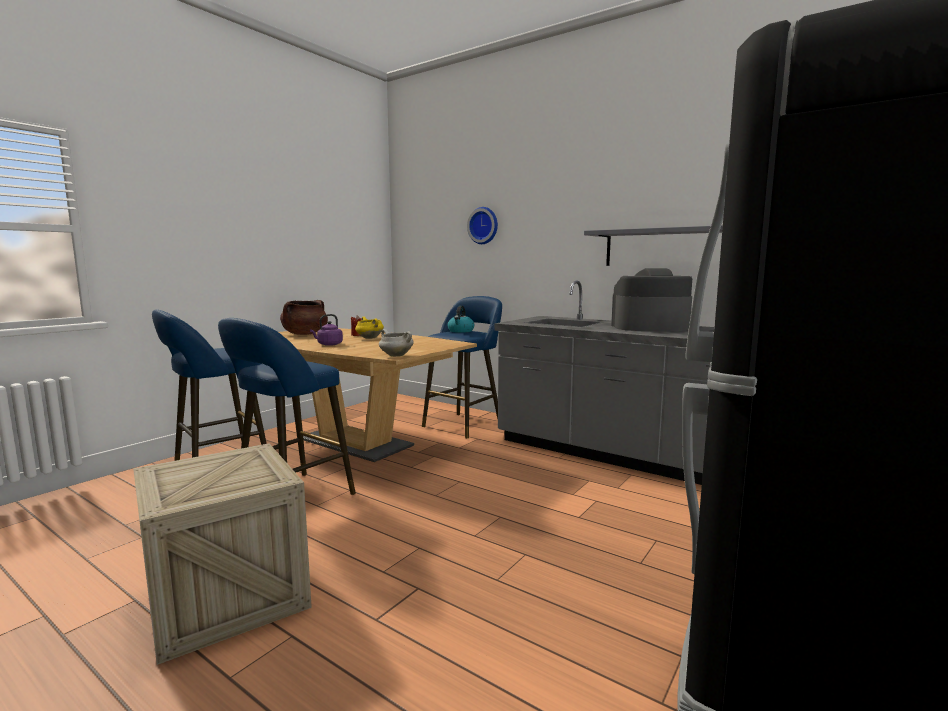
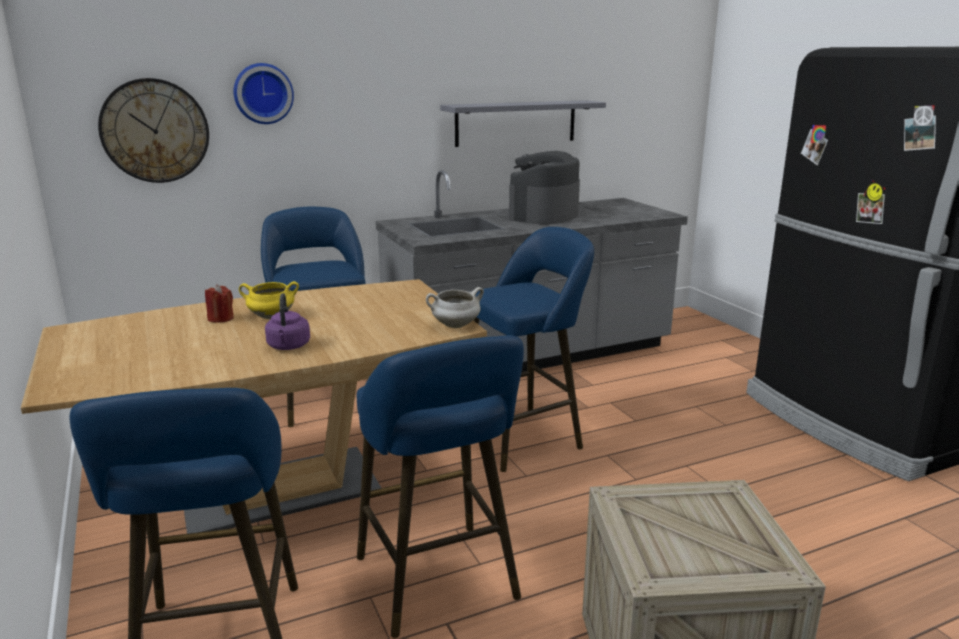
camera: 60 degrees left, 10 degrees up
brown cooking pot [280,300,328,335] -> none
kettle [447,306,474,333] -> none
none -> wall clock [98,78,209,183]
none -> blue stool [473,227,594,472]

